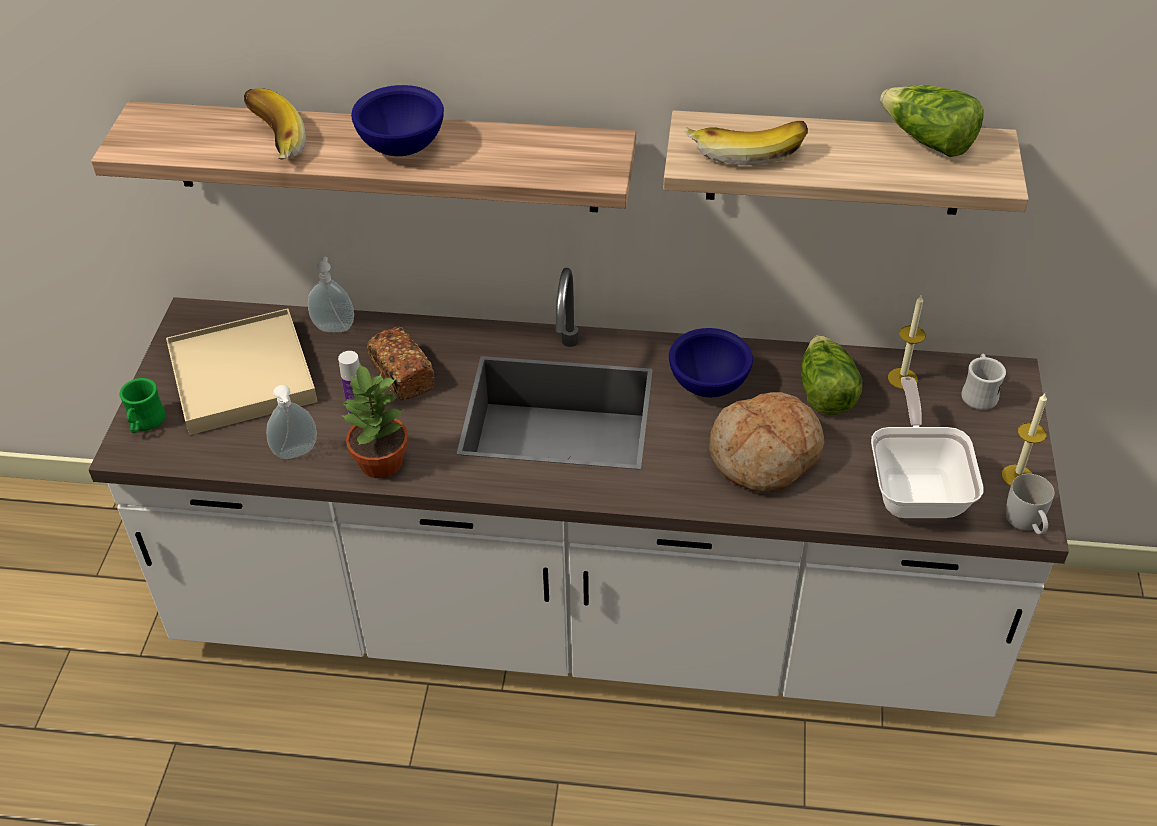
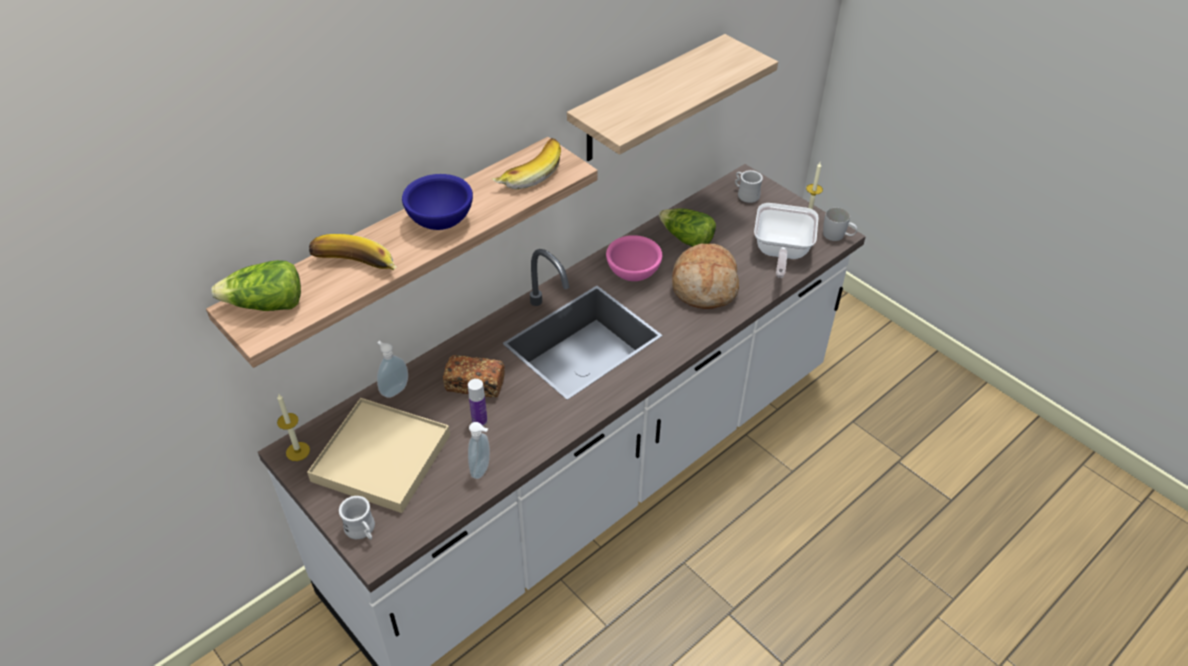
camera: 50 degrees left, 0 degrees up
green mug [120,378,166,433] -> white mug [339,496,375,540]
potted plant [341,364,409,478] -> none
blue bowl [669,328,753,397] -> pink bowl [606,235,662,281]
banana [685,121,808,165] -> banana moved to [492,138,561,189]
frying pan [871,377,983,518] -> frying pan turned 120 degrees counterclockwise [754,203,819,278]
lettuce [880,85,984,157] -> lettuce moved to [211,260,301,311]
candle [888,295,926,389] -> candle moved to [277,393,310,461]

